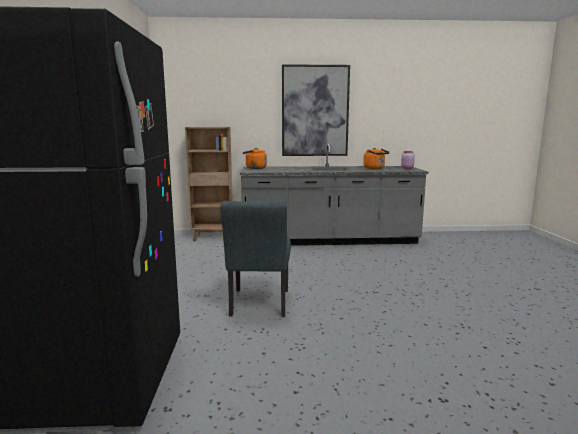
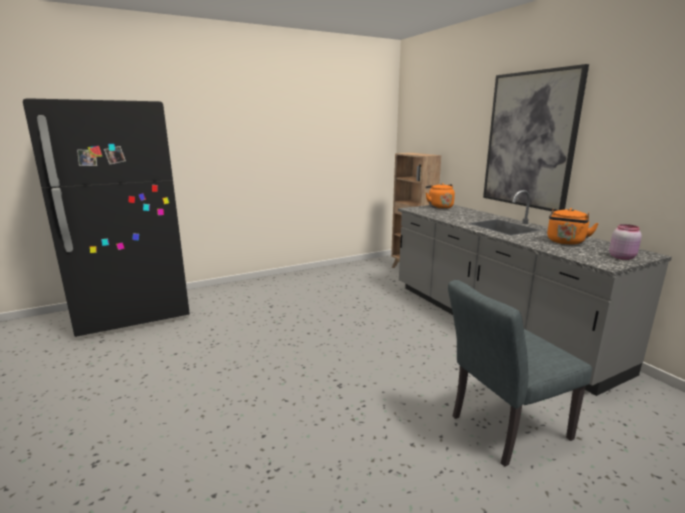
camera: 65 degrees right, 5 degrees up
grey chair [221,201,291,317] -> grey chair moved to [448,280,592,466]

